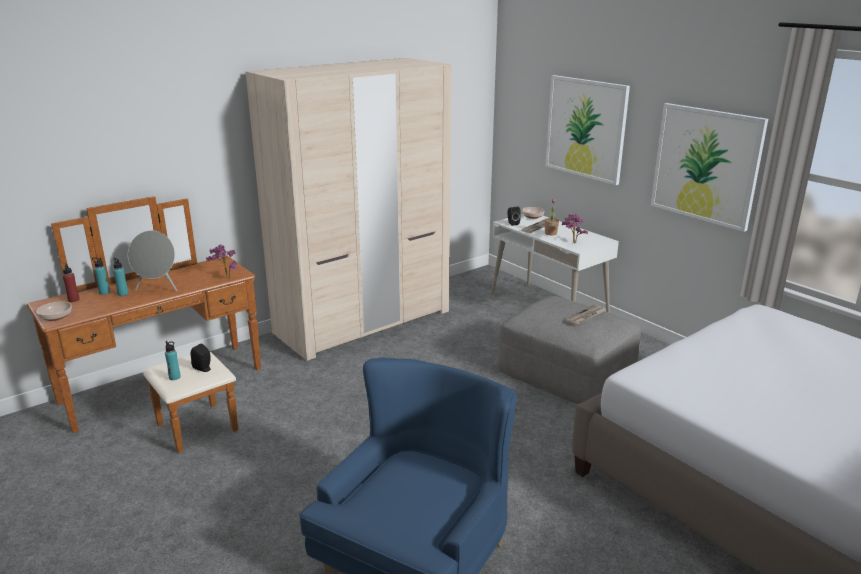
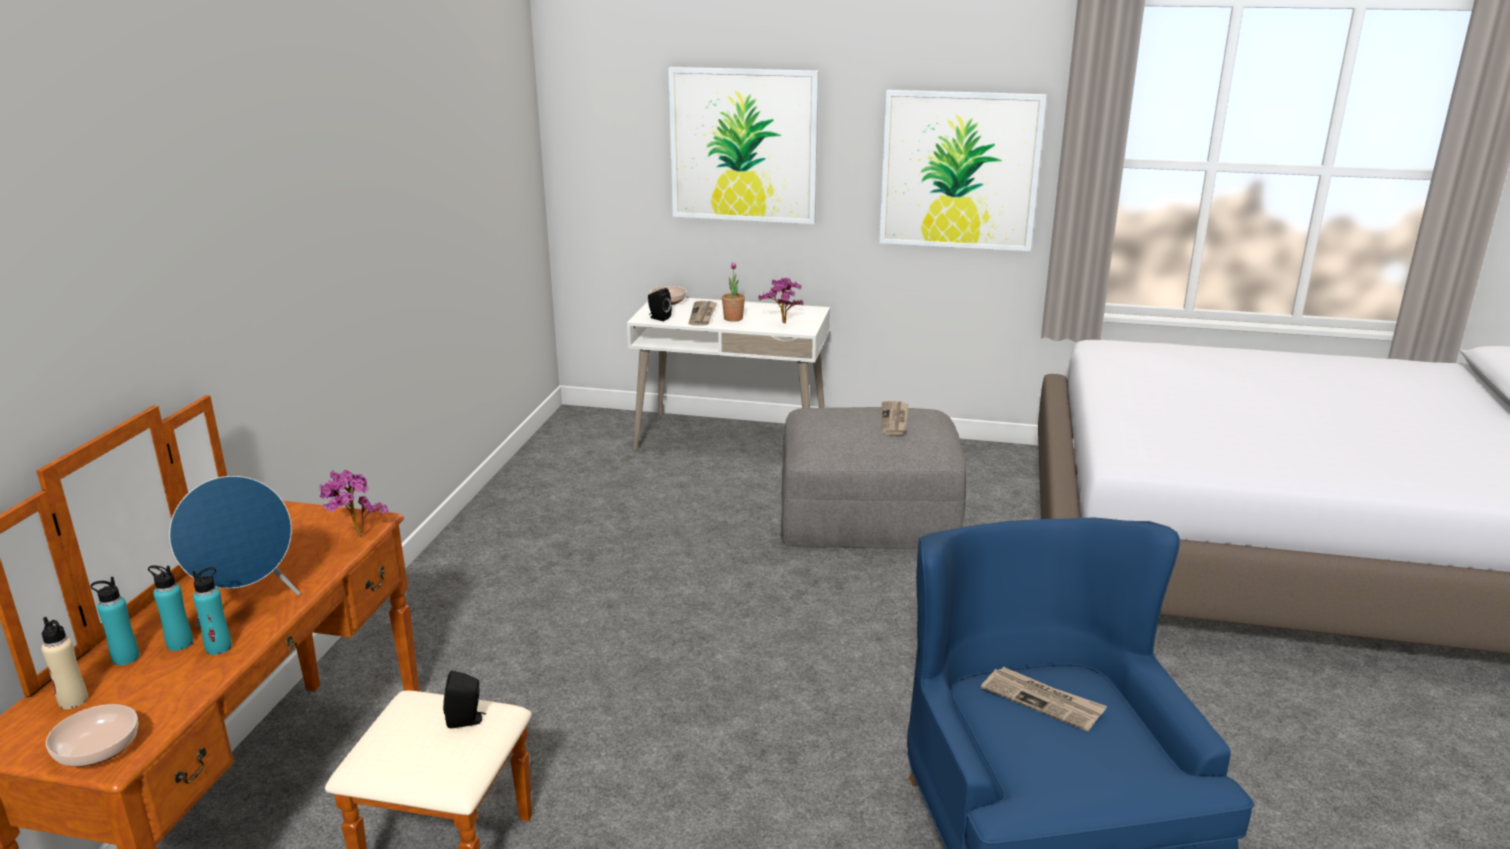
camera: 40 degrees left, 0 degrees up
red bottle [63,263,79,302] -> beige bottle [41,617,88,709]
grey speaker [128,230,177,292] -> blue speaker [169,476,300,627]
turquoise bottle [165,341,181,380] -> turquoise bottle moved to [192,567,232,655]
beige wardrobe [246,58,452,361] -> none
none -> newspaper [981,667,1107,732]

